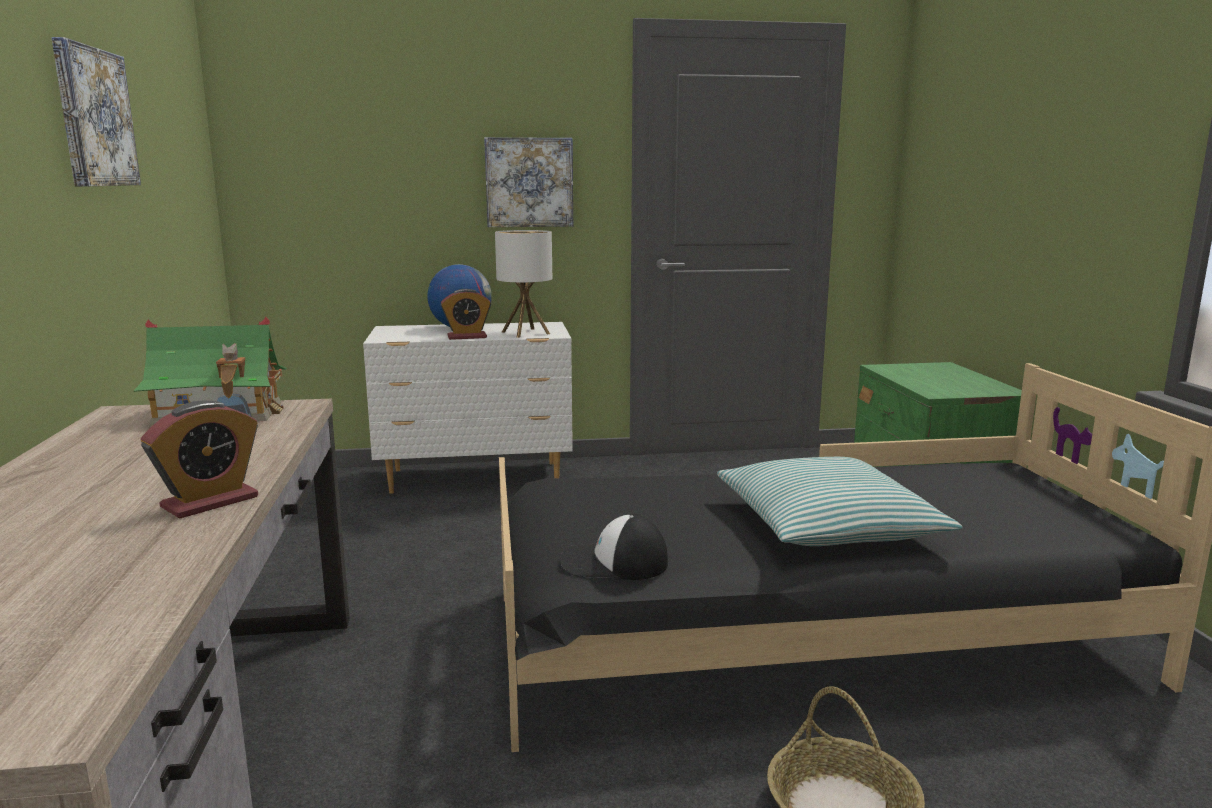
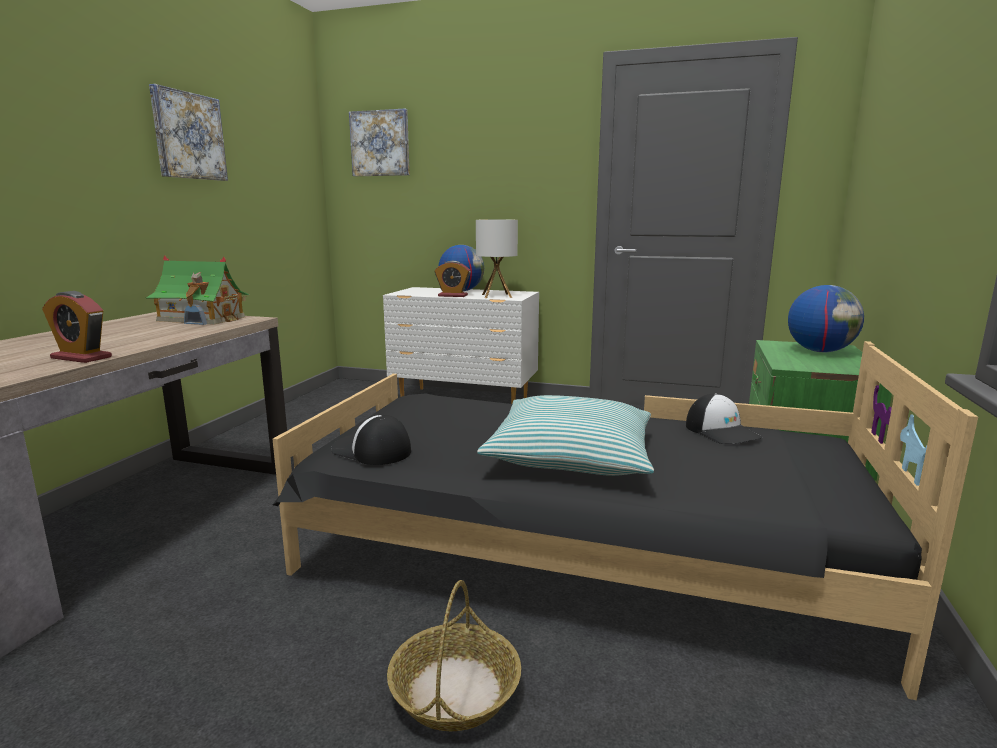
camera: 25 degrees right, 0 degrees up
alarm clock [141,400,258,519] -> alarm clock turned 45 degrees clockwise [42,291,112,363]
picture [484,137,573,227] -> picture moved to [349,108,410,176]
none -> cap [686,393,762,444]
none -> globe [788,285,864,352]

